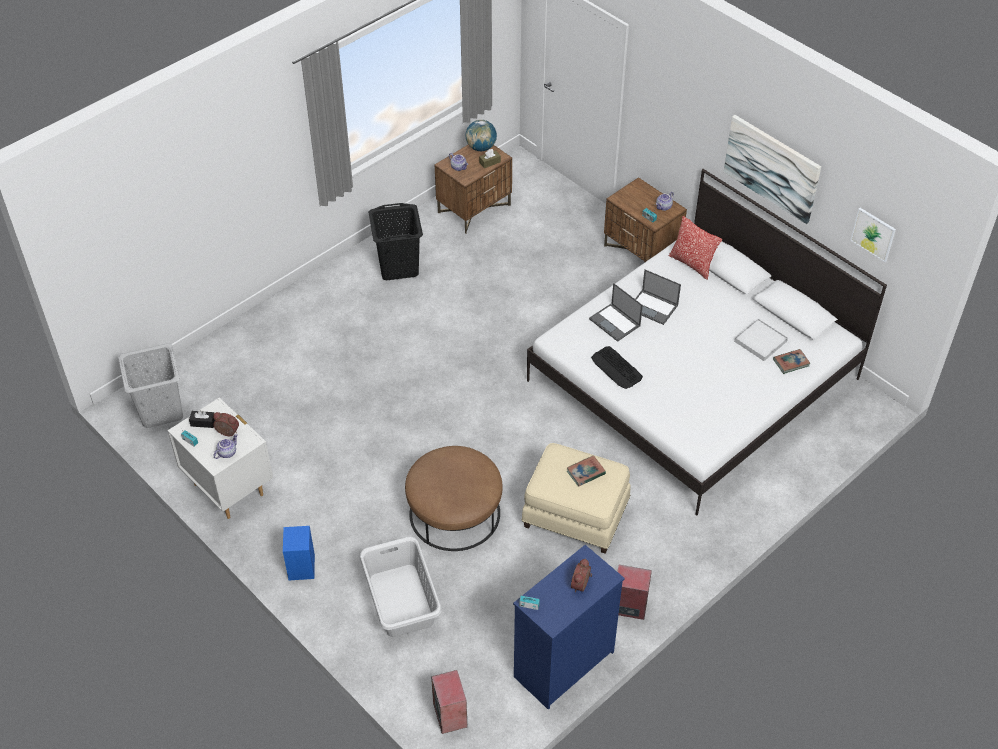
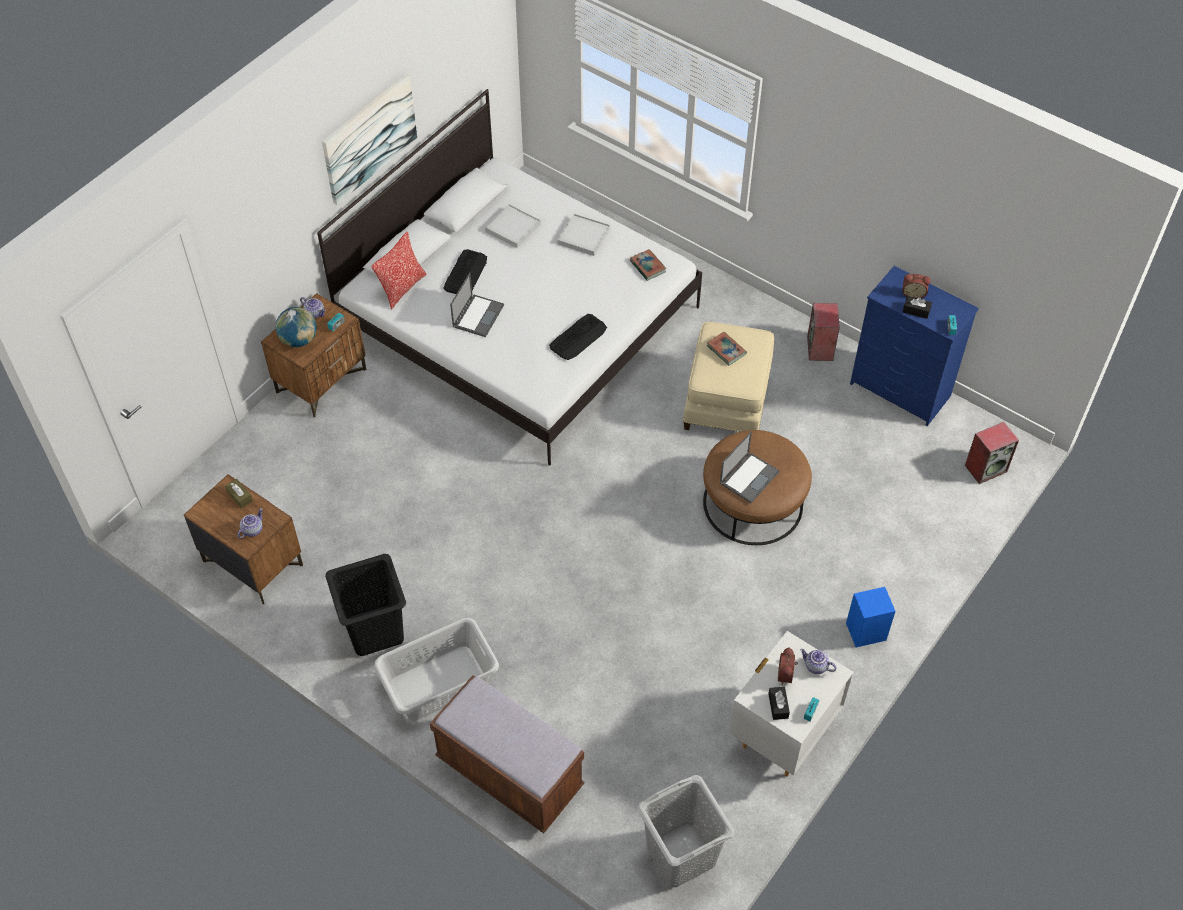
camera: 100 degrees left, 5 degrees up
grey laundry basket [360,536,442,637] -> grey laundry basket moved to [374,618,499,721]
globe [466,120,497,151] -> globe moved to [276,307,317,347]
laptop [589,283,643,342] -> laptop moved to [720,431,780,503]
book [773,349,810,374] -> book moved to [630,249,667,281]
picture [850,208,896,262] -> none
none -> brown bench [430,675,584,833]
none -> keyboard [443,249,487,294]
none -> white tray [557,214,610,256]
none -> black tissue box [903,296,932,319]

